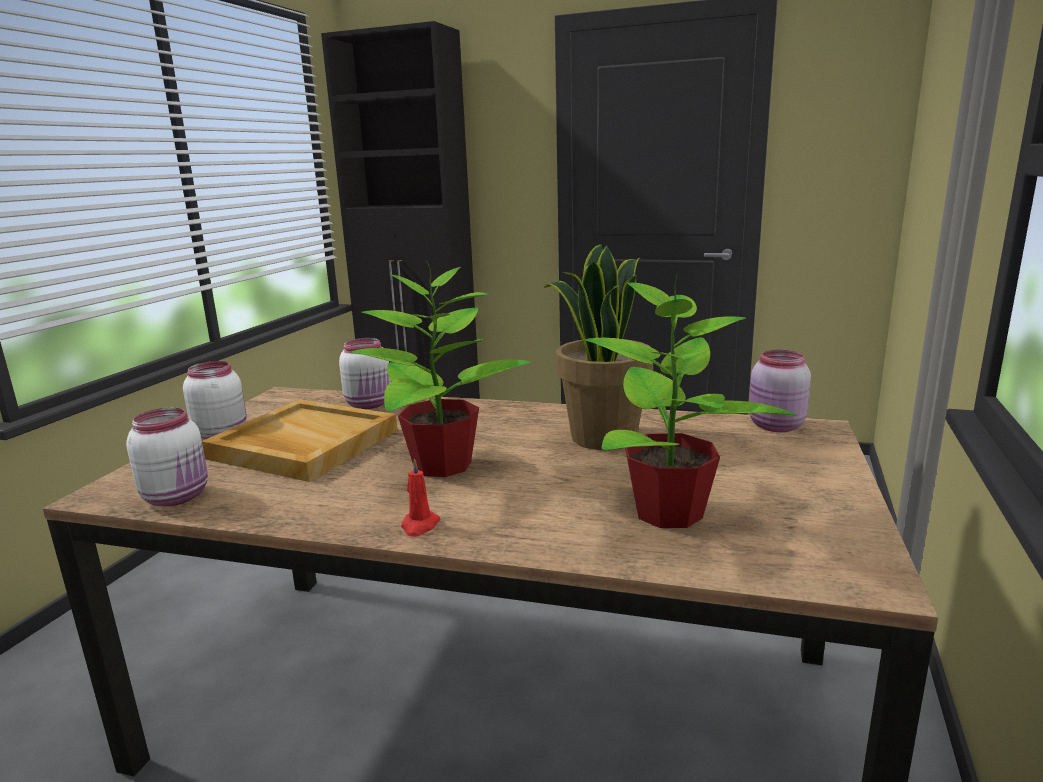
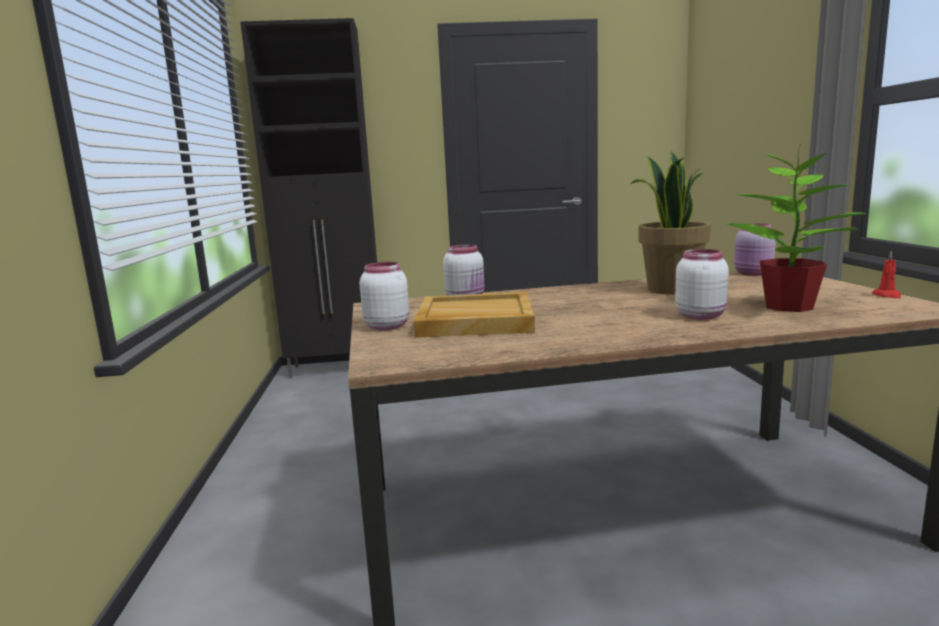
camera: 25 degrees left, 5 degrees down
white jar [126,408,208,506] -> white jar moved to [675,249,729,320]
potted plant [349,261,532,477] -> none
red candle [401,458,440,537] -> red candle moved to [871,251,901,298]

